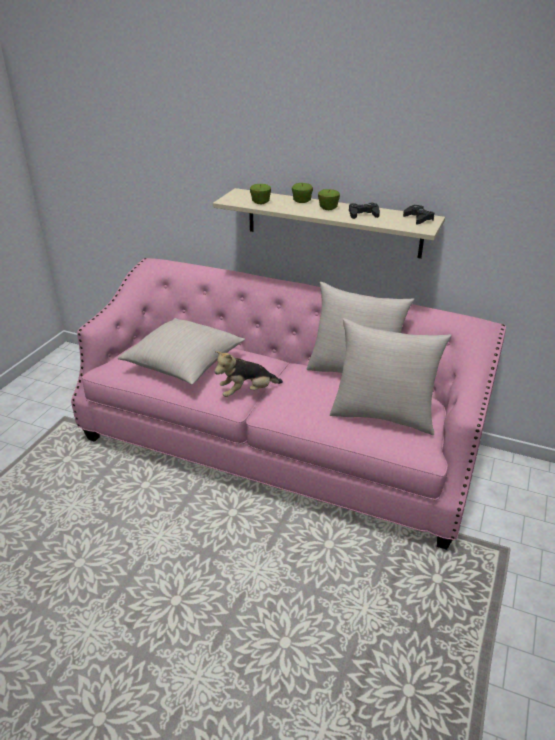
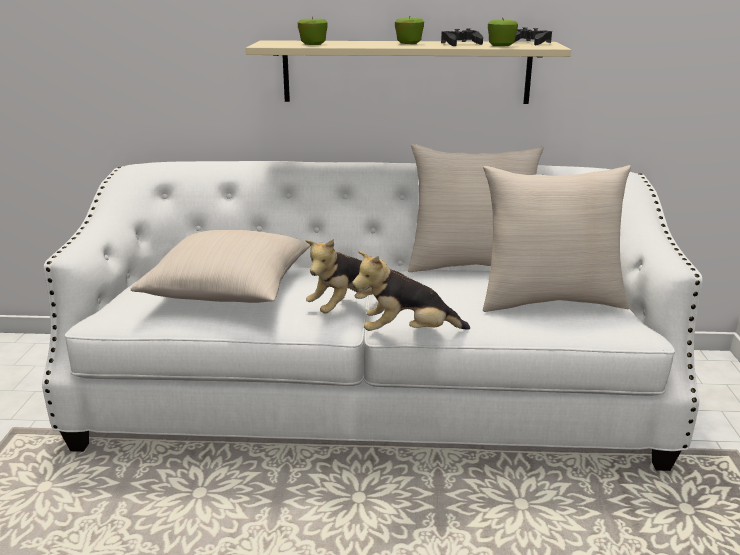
camera: 20 degrees left, 10 degrees down
pink sofa [71,258,506,550] -> white sofa [42,161,702,471]
apple [292,183,313,203] -> apple moved to [488,18,518,46]
none -> plush toy [352,251,470,331]

